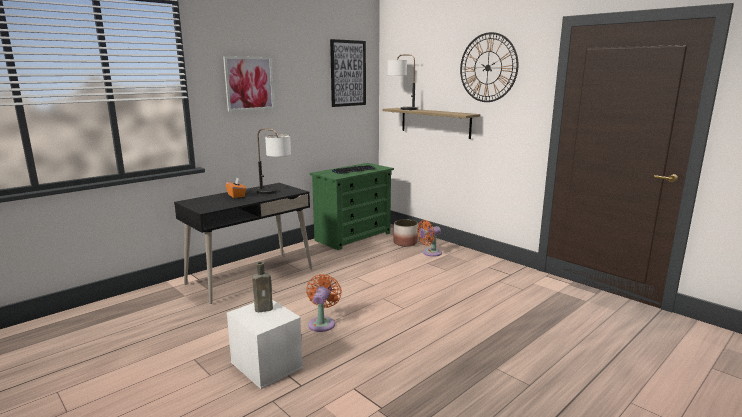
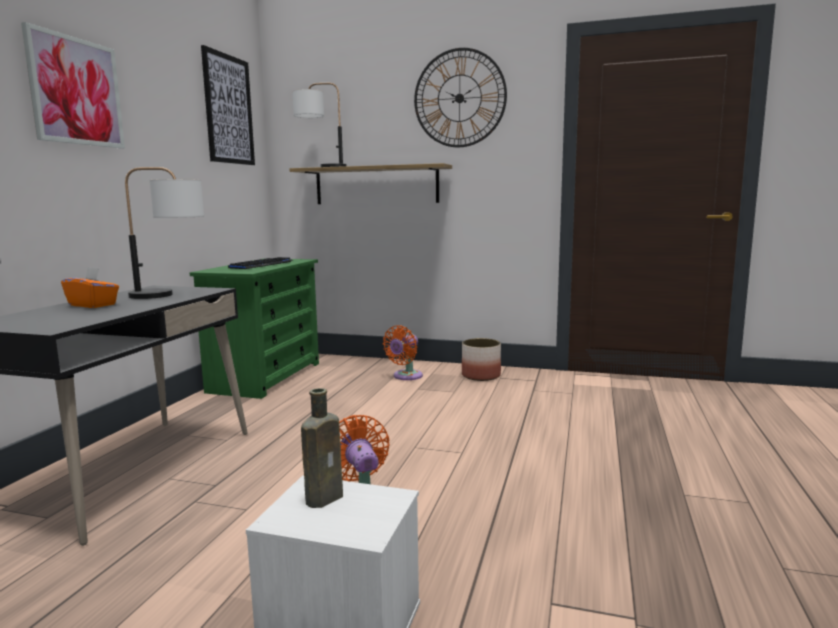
camera: 30 degrees left, 5 degrees down
planter [393,219,418,247] -> planter moved to [462,338,501,381]

